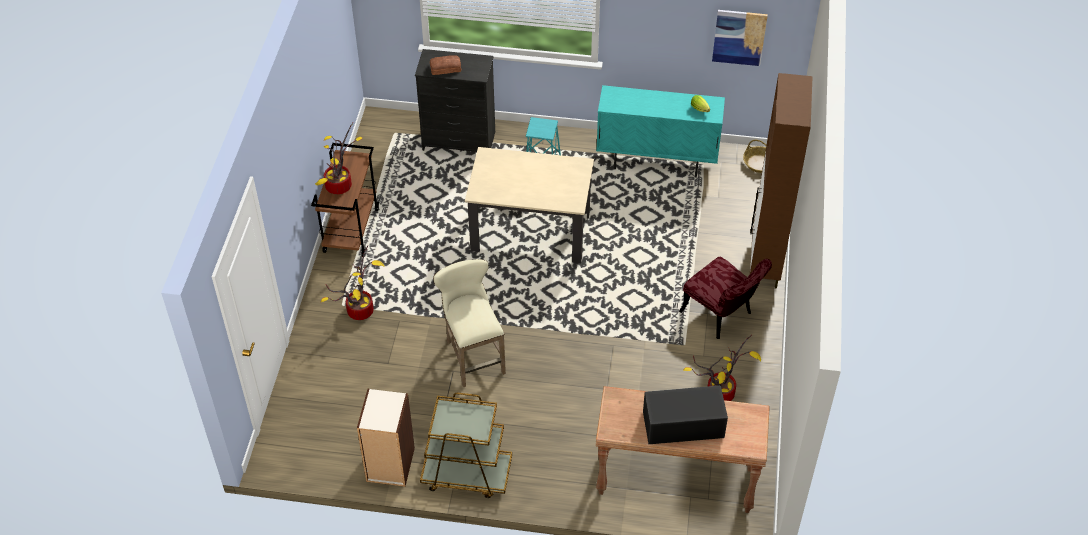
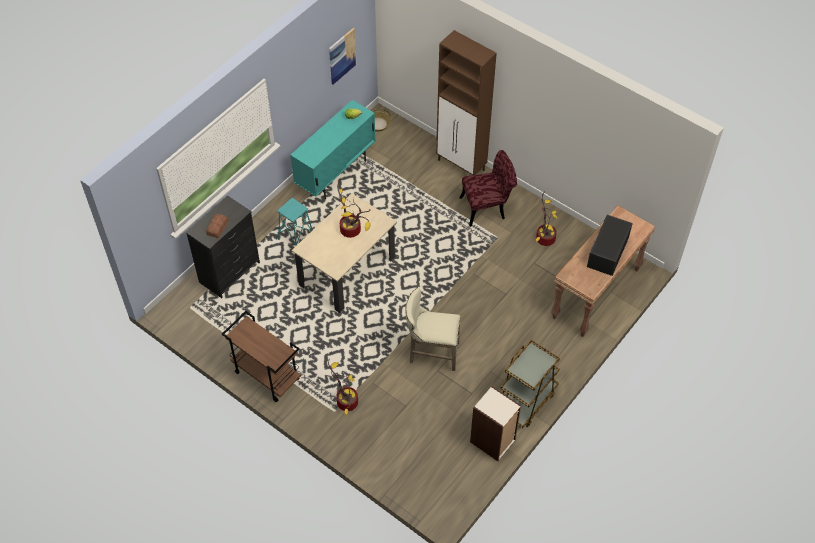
camera: 60 degrees left, 5 degrees up
potted plant [315,123,363,194] -> potted plant moved to [337,182,371,238]

